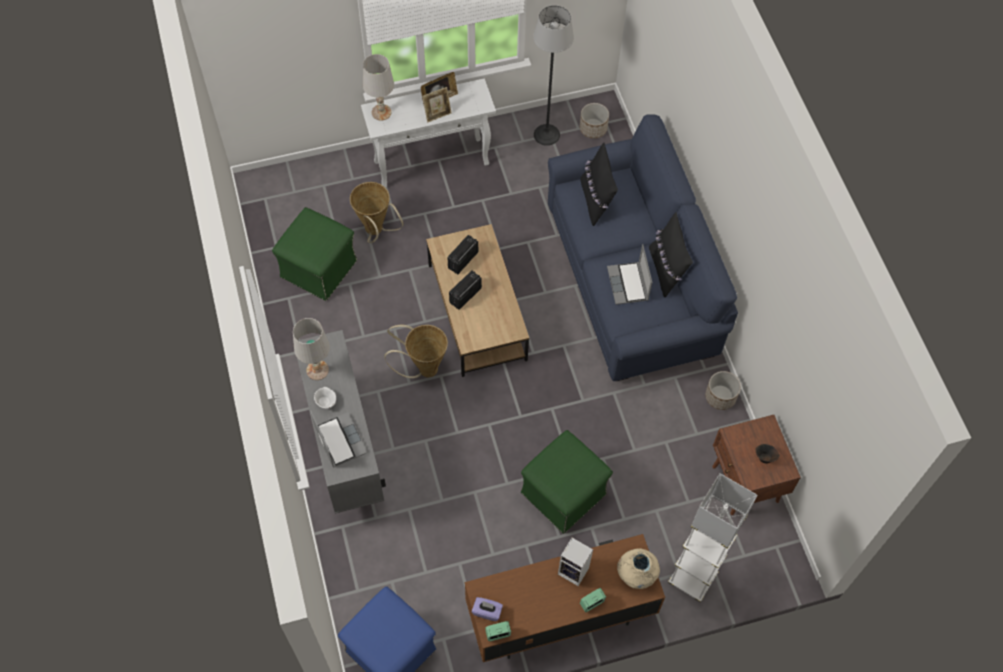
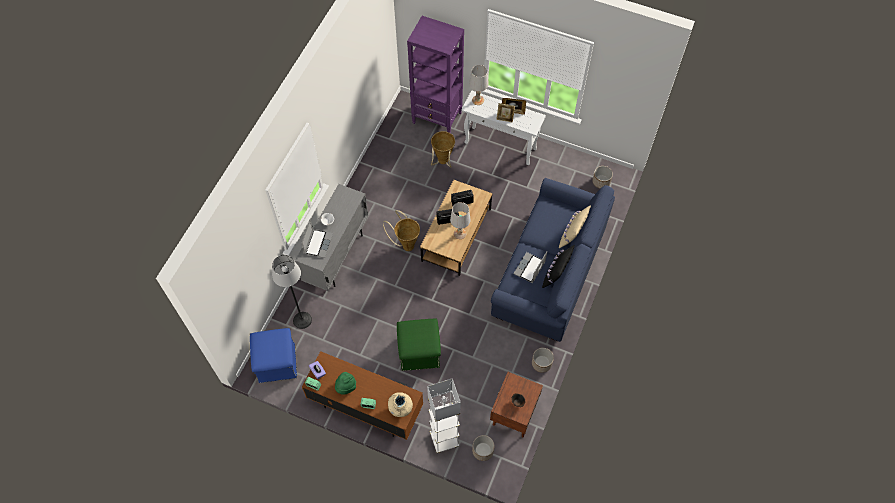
camera: 40 degrees right, 0 degrees up
green ottoman [272,207,357,301] -> none
white table lamp [293,318,330,380] -> white table lamp moved to [450,202,471,239]
floor lamp [533,5,574,146] -> floor lamp moved to [272,255,312,329]
speaker [558,538,593,586] -> none
black pillow [580,143,618,226] -> none
none -> green hat [335,372,356,395]
none -> purple bookcase [407,16,464,133]
none -> planter [472,435,495,461]
none -> beige pillow [559,205,591,248]

